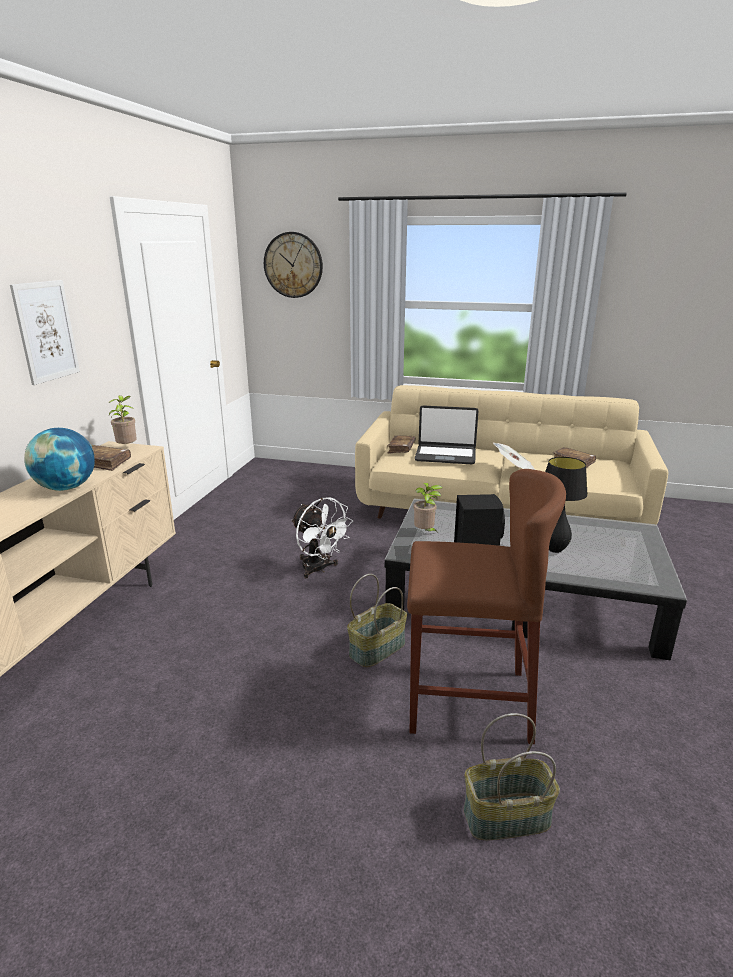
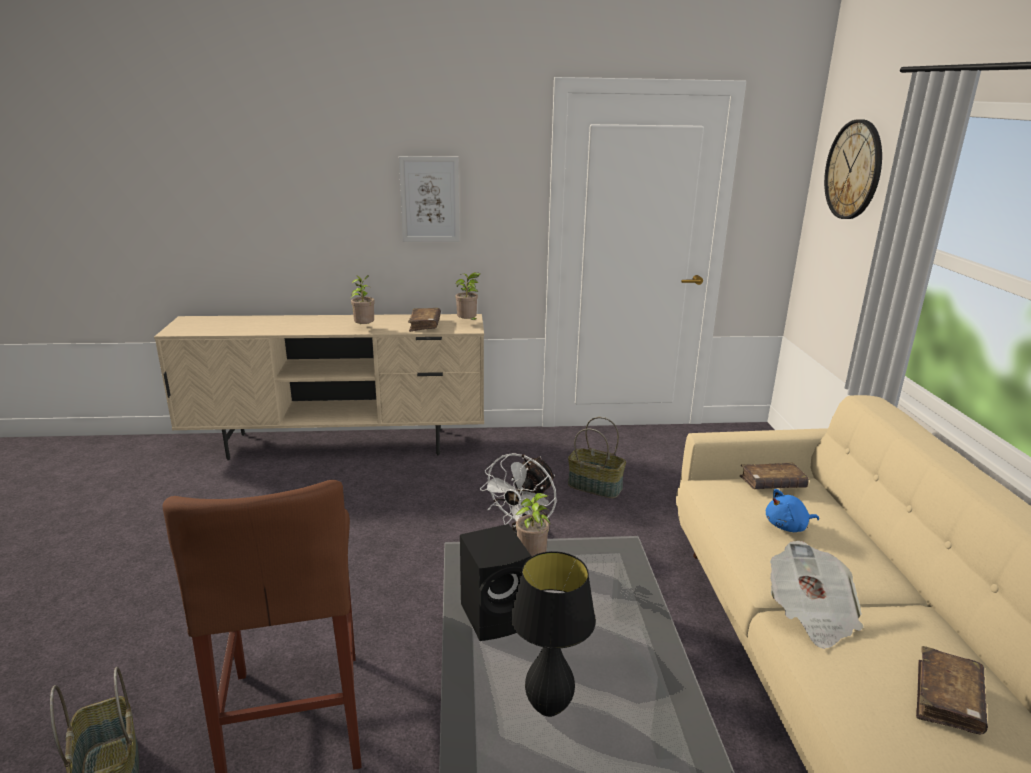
camera: 70 degrees right, 0 degrees up
globe [24,428,95,491] -> potted plant [351,275,375,324]
basket [347,574,407,667] -> basket moved to [568,417,626,498]
laptop [415,406,478,464] -> blue plush toy [766,489,819,532]

